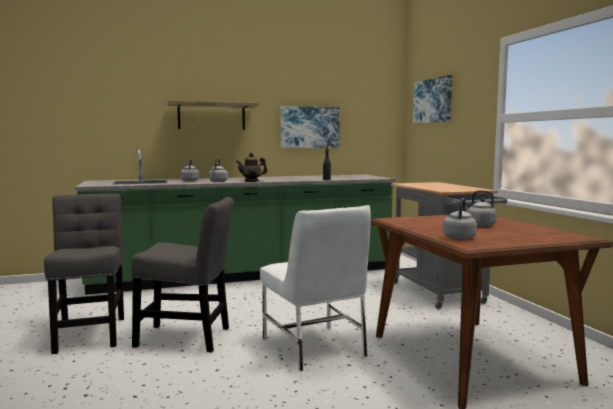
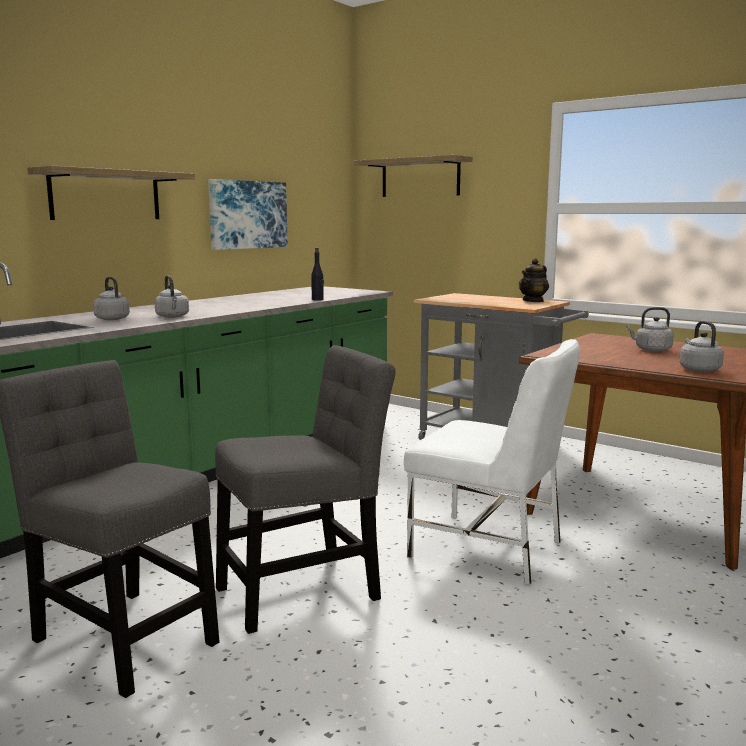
camera: 35 degrees left, 5 degrees up
teapot [236,153,268,182] -> teapot moved to [519,258,549,302]
picture [413,75,452,124] -> shelf [354,155,473,197]

